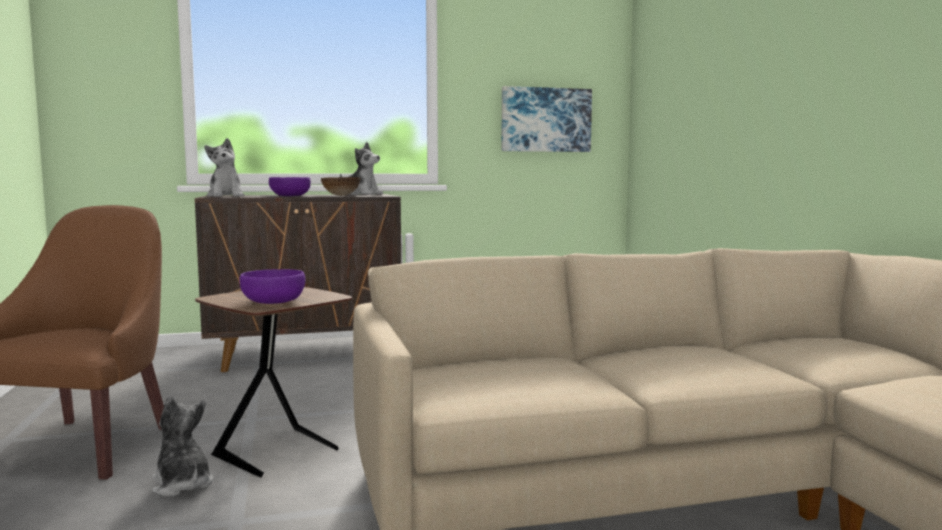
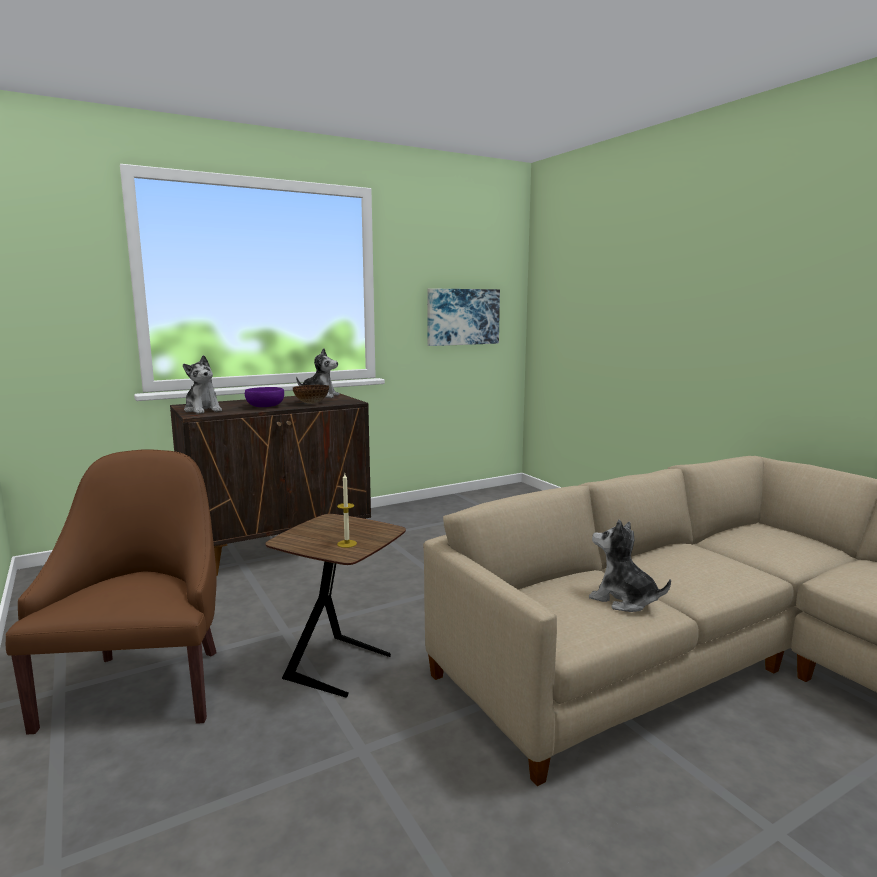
camera: 15 degrees left, 5 degrees up
plush toy [152,395,214,497] -> plush toy moved to [589,520,671,612]
purple bowl [239,269,305,304] -> candle [337,474,357,548]

